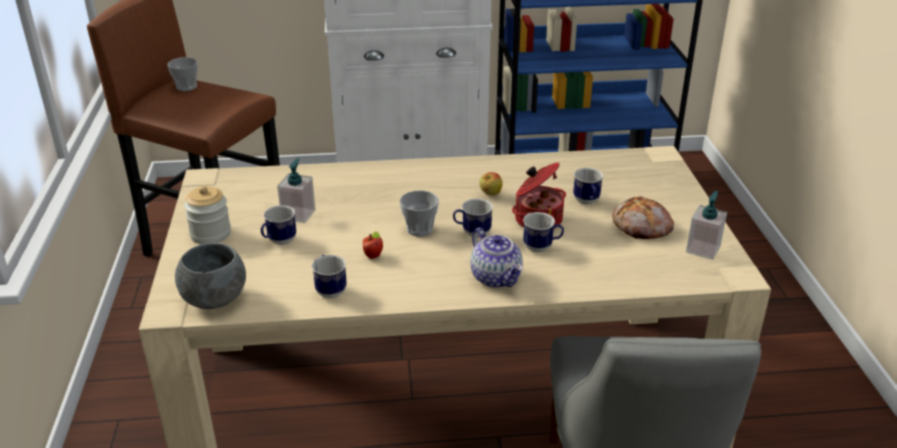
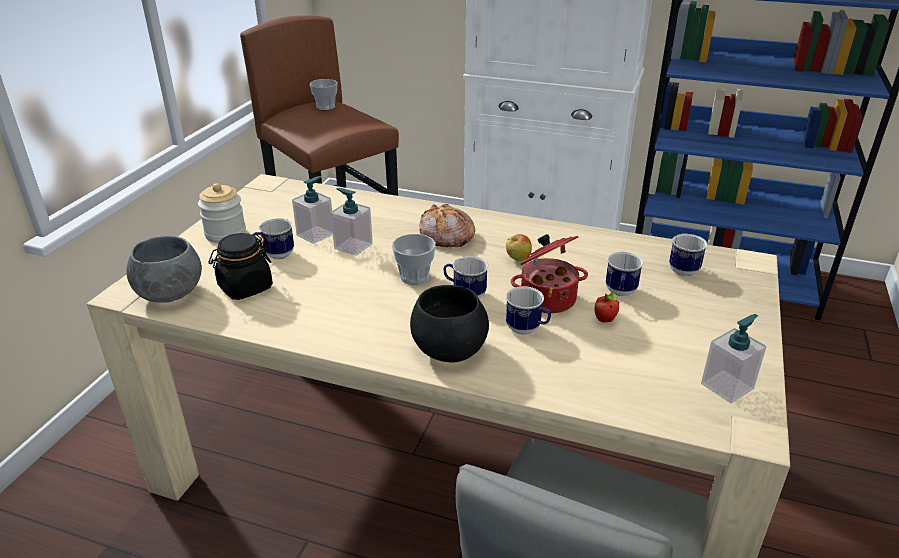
camera: 25 degrees right, 0 degrees up
mug [312,255,347,298] -> mug moved to [669,233,707,276]
apple [363,231,383,259] -> apple moved to [595,292,619,323]
teapot [470,228,523,288] -> black bowl [410,285,489,362]
bread [612,196,674,239] -> bread moved to [419,204,475,247]
none -> black jar [209,233,273,300]
none -> soap dispenser [331,188,373,256]

